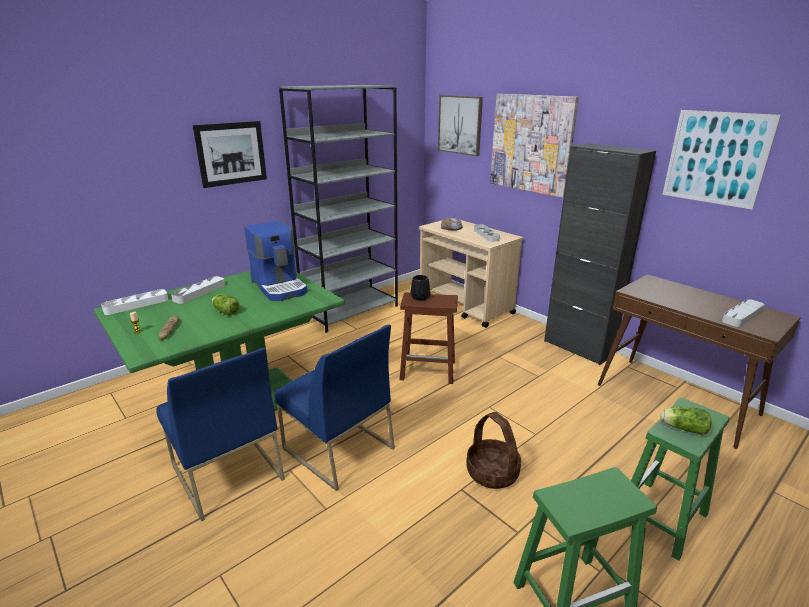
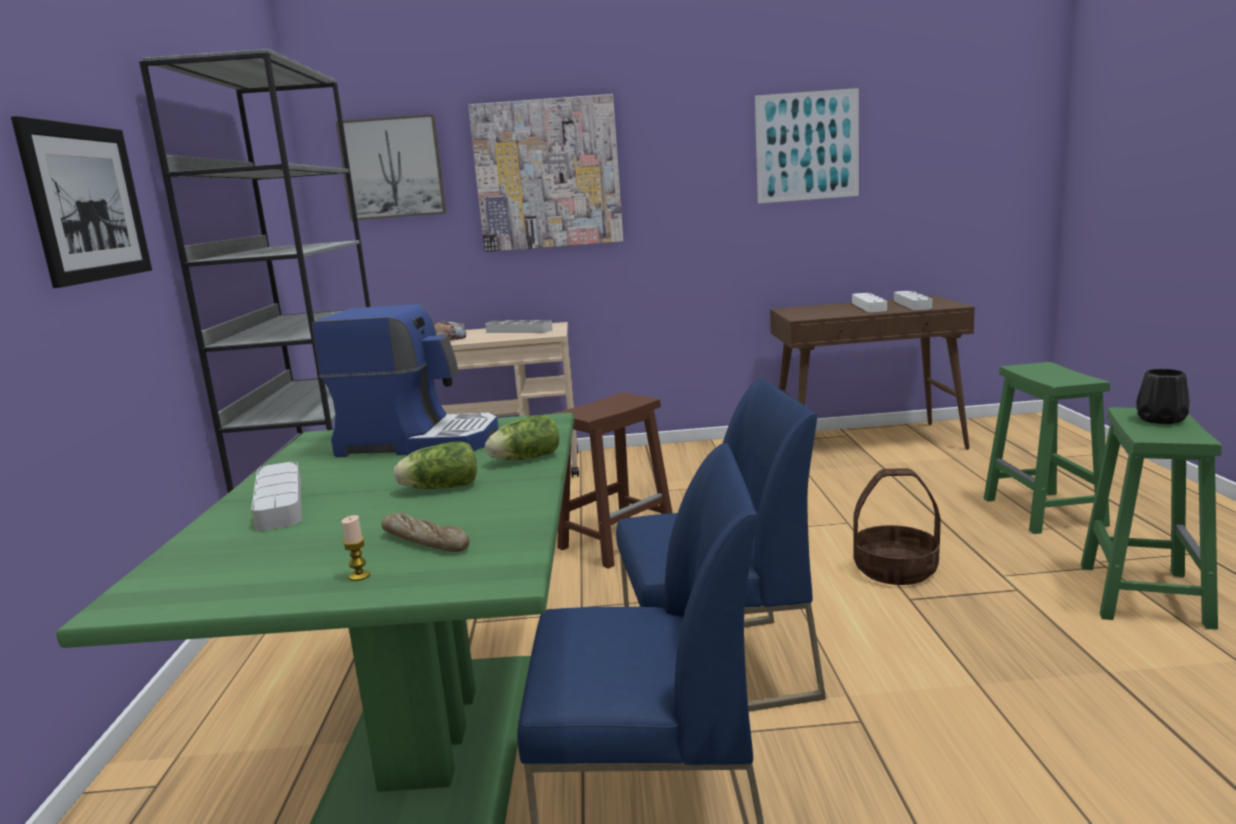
camera: 50 degrees left, 10 degrees down
white tray [101,289,168,315] -> white tray moved to [852,293,887,312]
black vase [410,275,430,301] -> black vase moved to [1136,369,1190,424]
black cabinet [544,143,656,365] -> none
lettuce [660,406,711,435] -> lettuce moved to [485,415,559,460]

